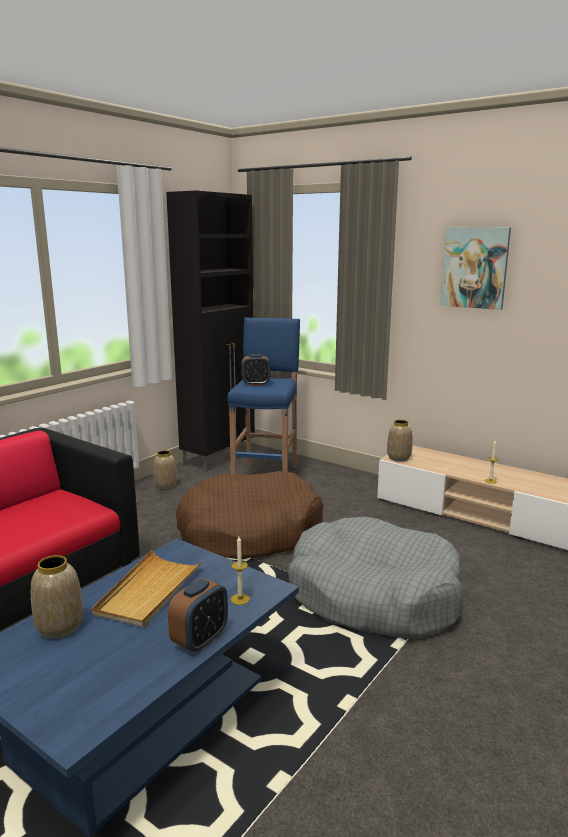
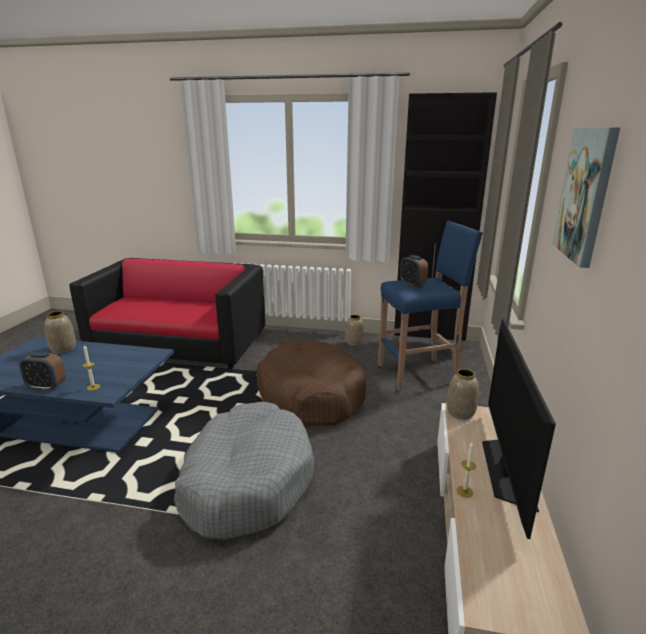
camera: 65 degrees right, 5 degrees up
beige tray [92,550,203,628] -> none
none -> television [482,319,556,539]

